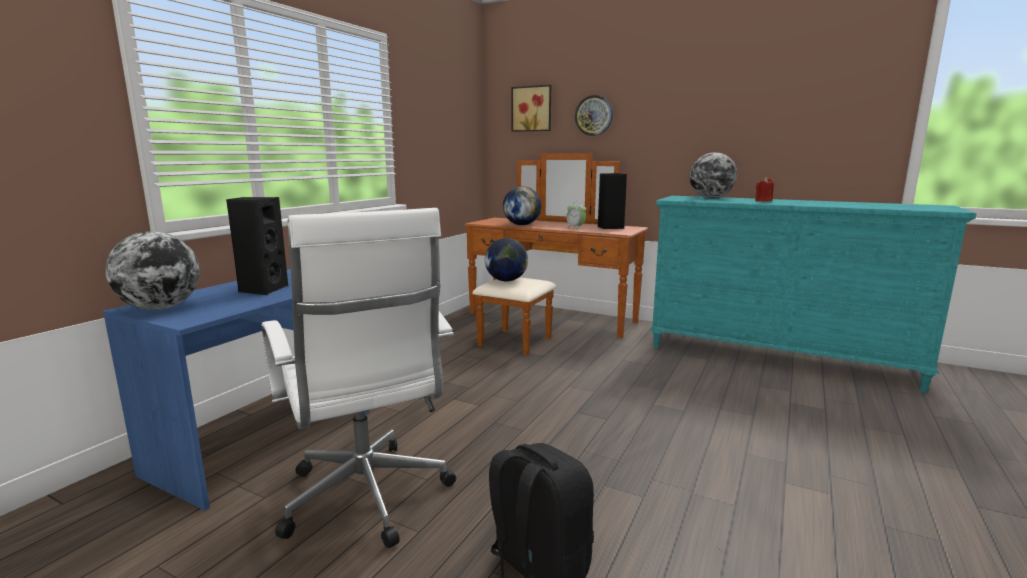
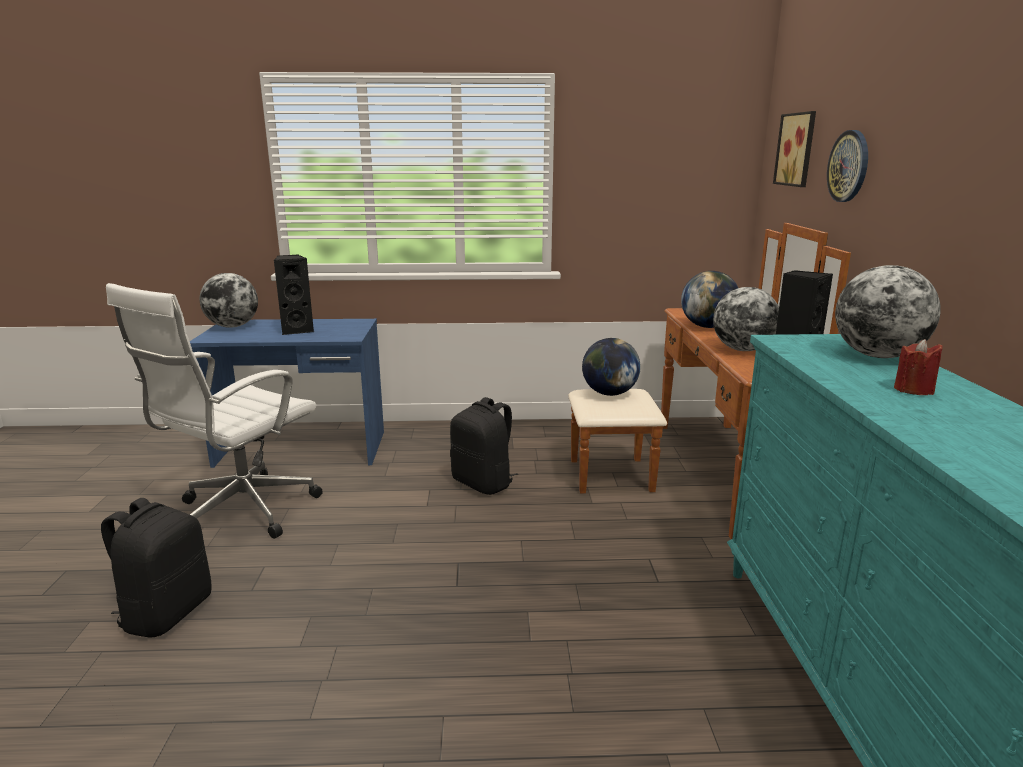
camera: 60 degrees right, 5 degrees up
alarm clock [566,201,586,230] -> globe [713,287,779,351]
none -> black backpack [450,397,518,495]

